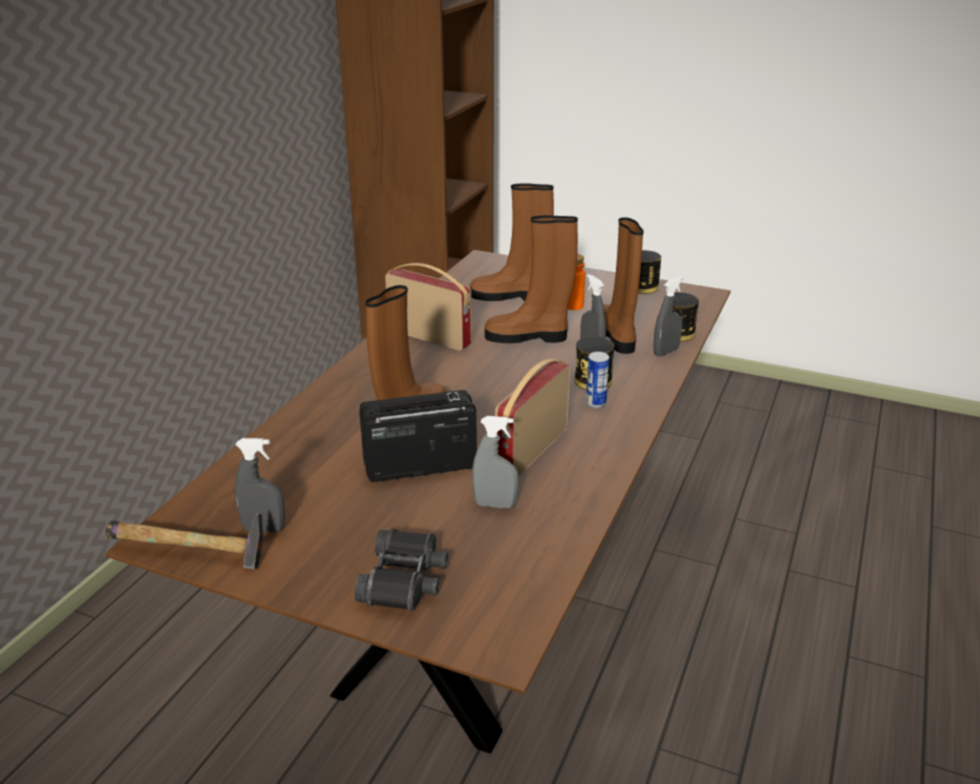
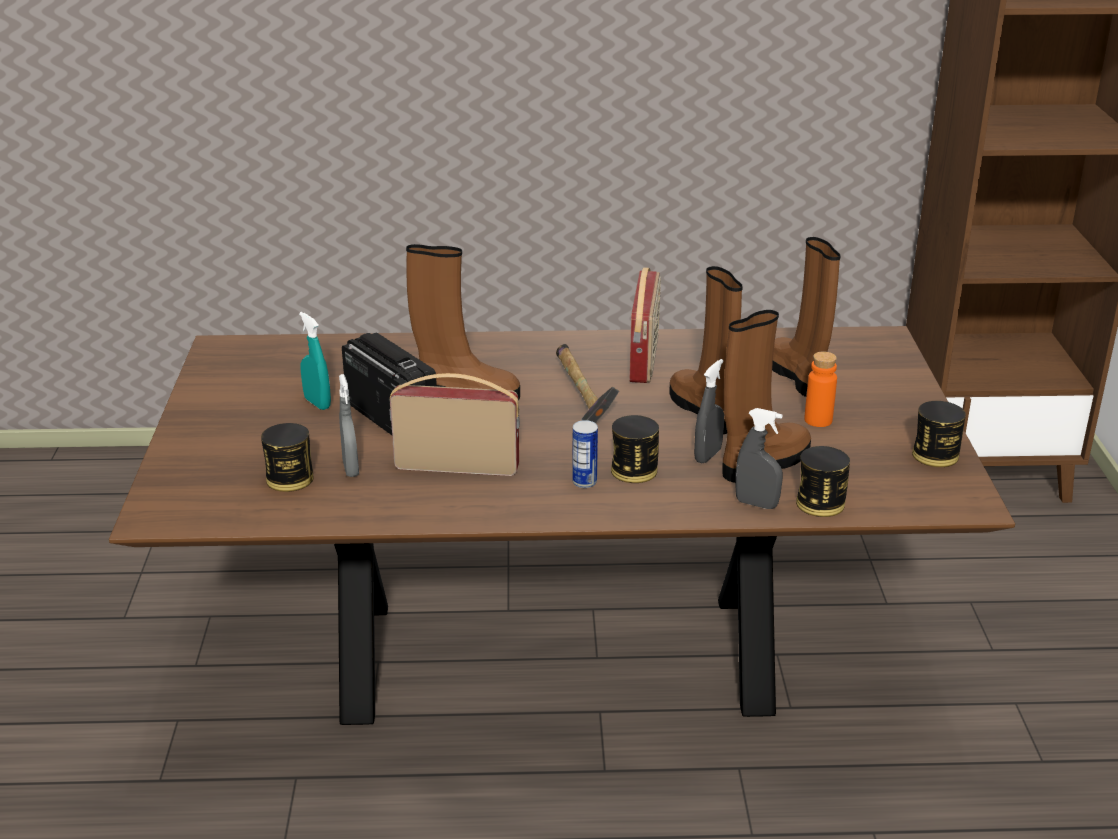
camera: 65 degrees right, 0 degrees up
hammer [106,513,263,569] -> hammer moved to [556,344,619,423]
grey spray bottle [235,438,285,532] -> none
black binoculars [355,529,448,611] -> none
none -> can [261,423,314,492]
none -> turquoise spray bottle [299,312,331,410]

